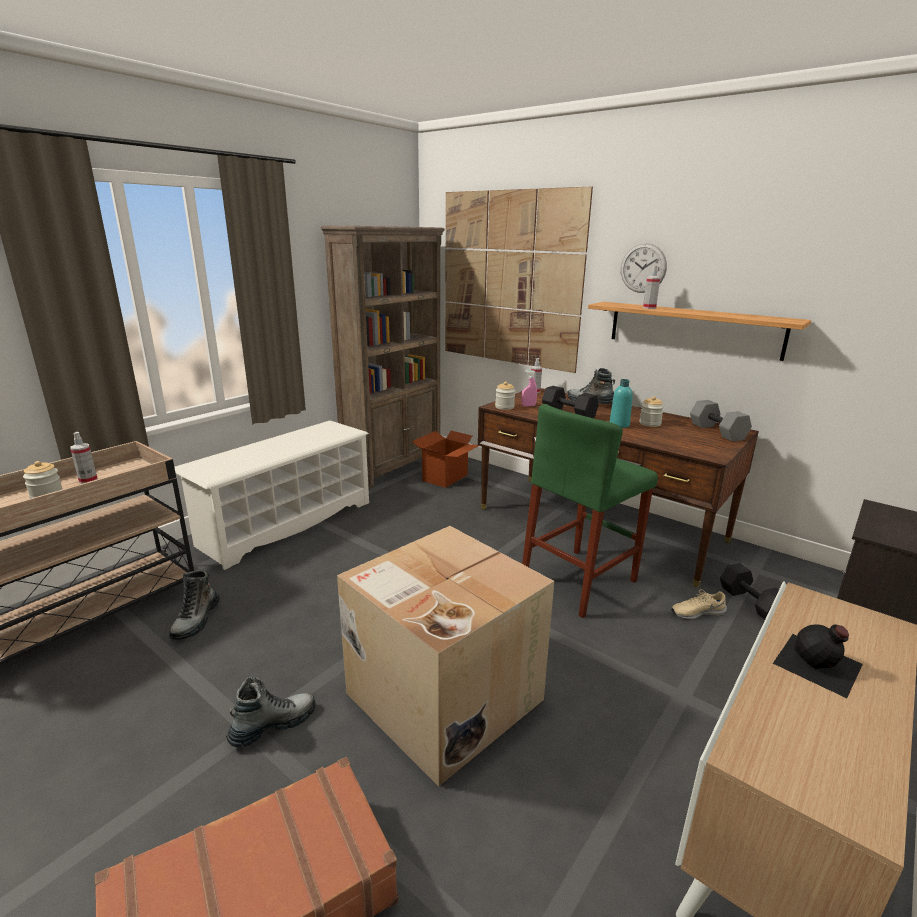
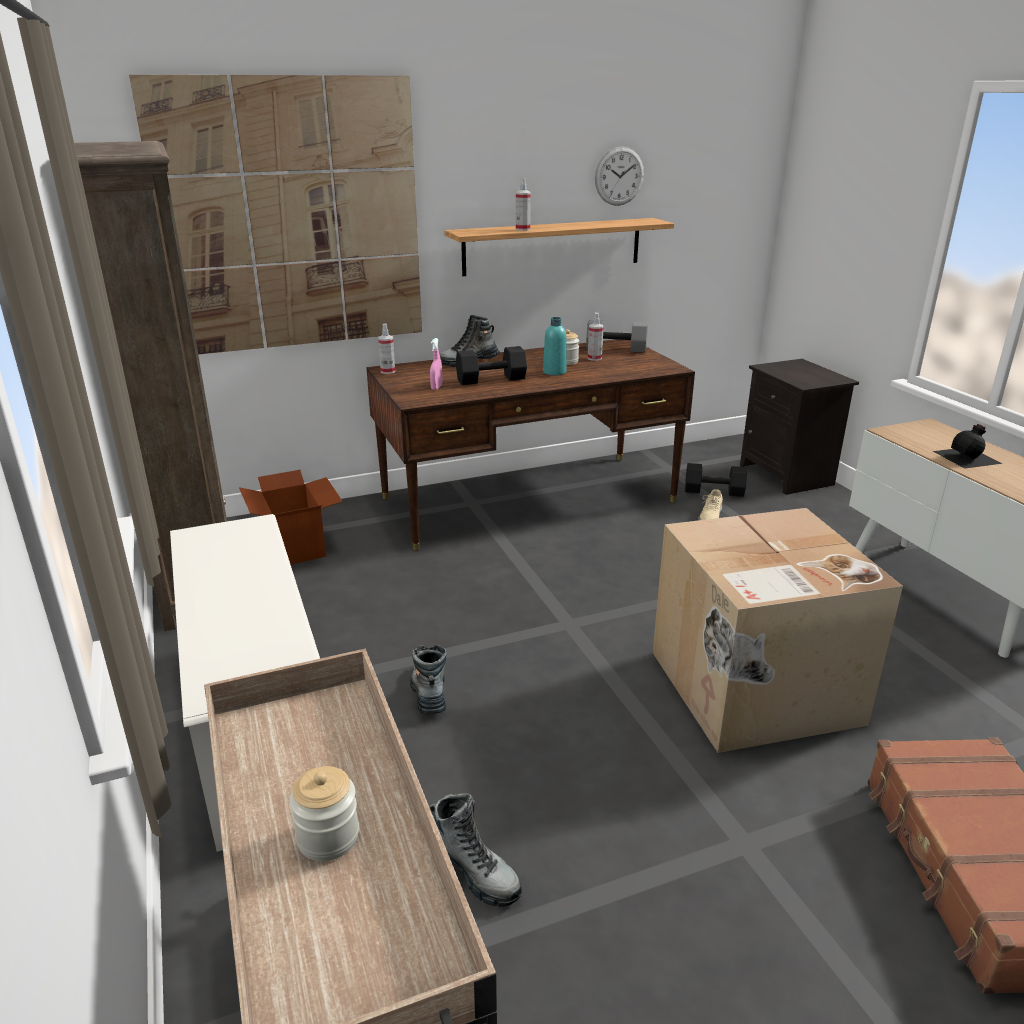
camera: 60 degrees left, 5 degrees up
spray bottle [70,432,98,484] -> spray bottle moved to [588,313,604,361]
boot [226,677,315,748] -> boot moved to [410,645,447,714]
jar [495,382,515,410] -> none
green stool [522,404,658,618] -> none
wall clock [621,243,667,293] -> wall clock moved to [595,146,644,206]

